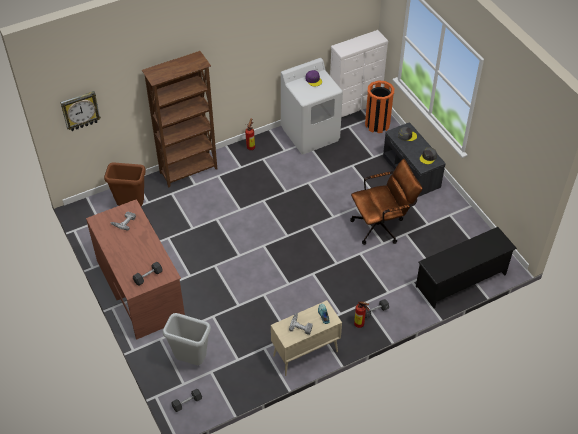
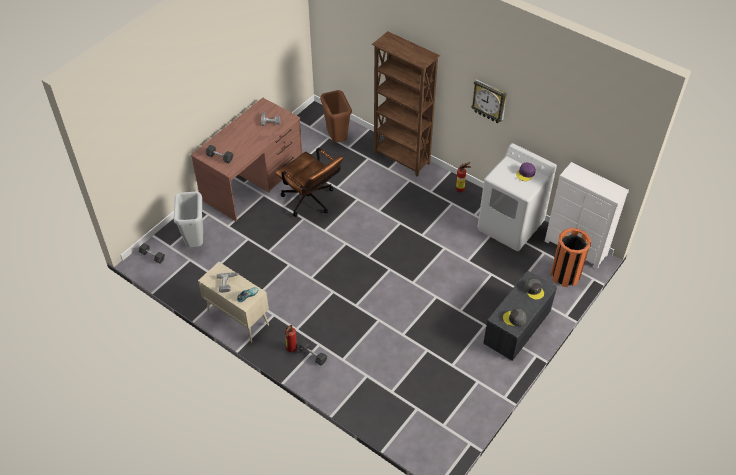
camera: 65 degrees right, 0 degrees up
wall clock [60,91,101,131] -> wall clock moved to [471,79,507,123]
brown office chair [350,159,423,245] -> brown office chair moved to [276,148,343,217]
black shoe rack [416,227,517,308] -> none

